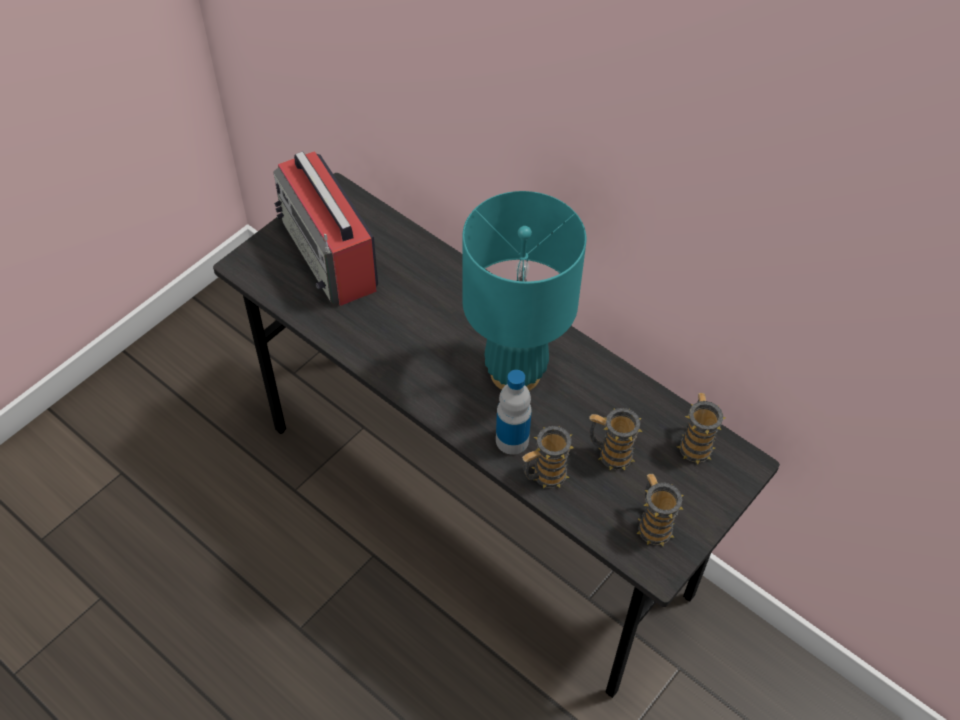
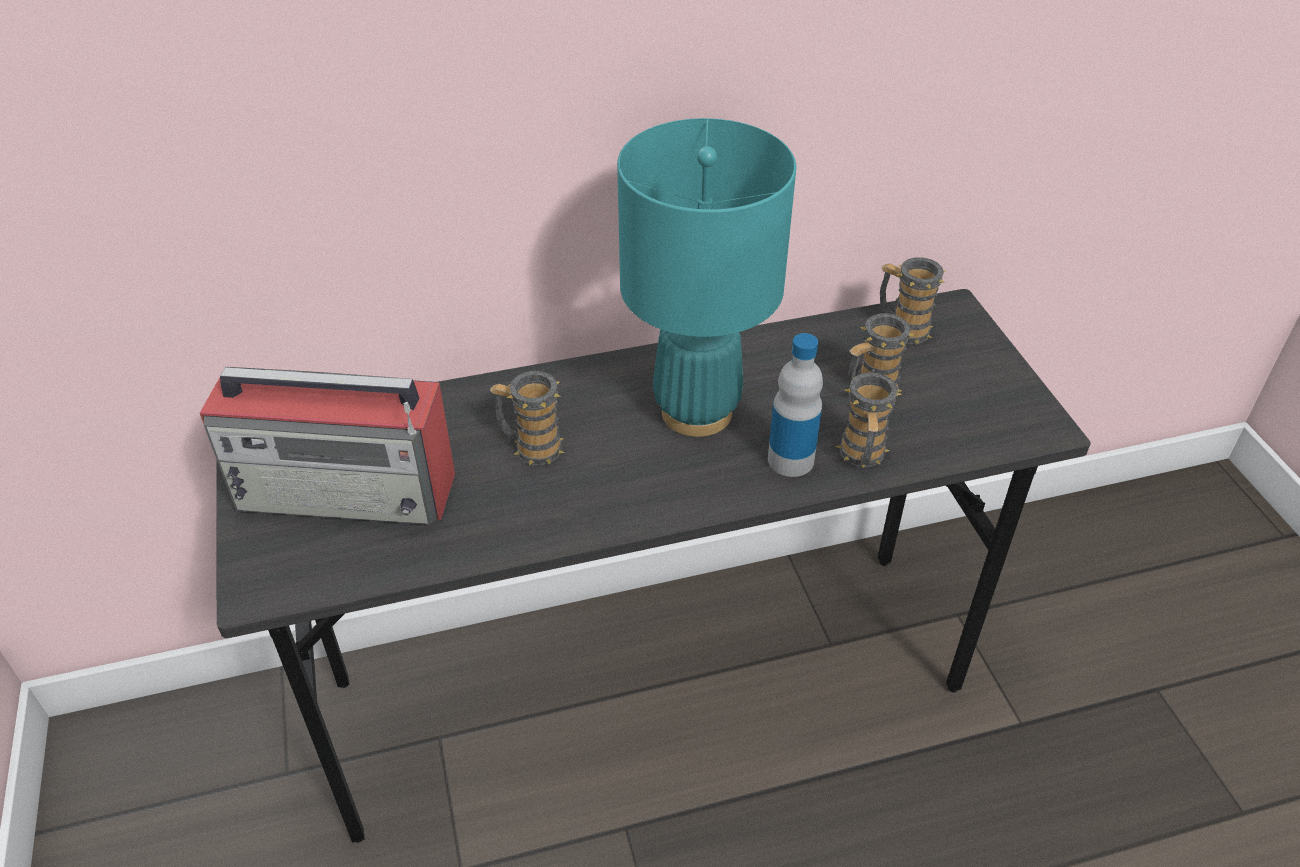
camera: 55 degrees left, 10 degrees down
mug [637,474,684,546] -> mug moved to [490,371,564,466]

